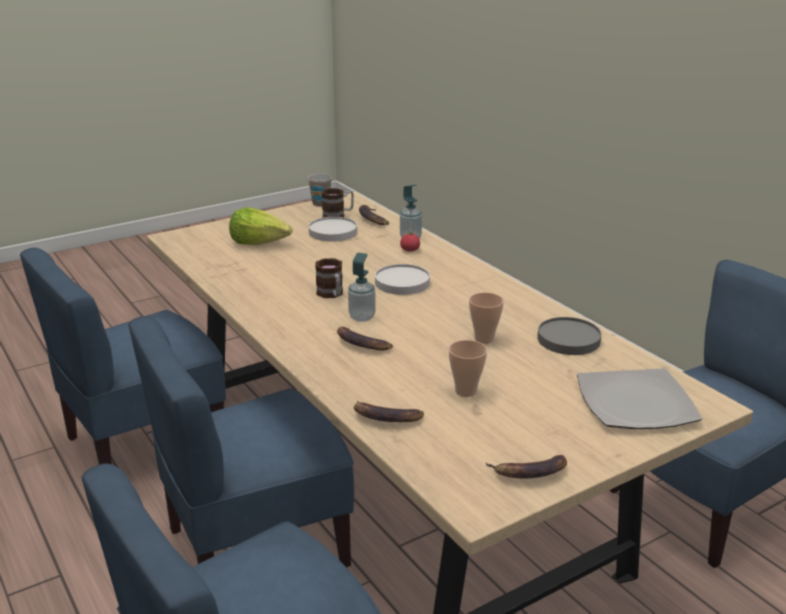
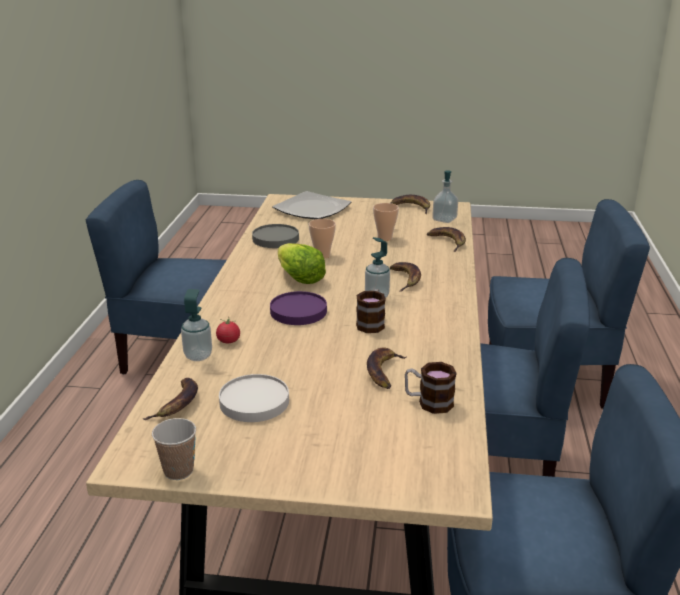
camera: 140 degrees left, 0 degrees up
lettuce [229,207,292,245] -> lettuce moved to [278,243,326,284]
mug [322,188,354,218] -> mug moved to [405,362,457,414]
white plate [375,264,430,295] -> purple plate [270,291,327,325]
none -> banana [367,347,407,389]
none -> soap dispenser [432,170,458,223]

